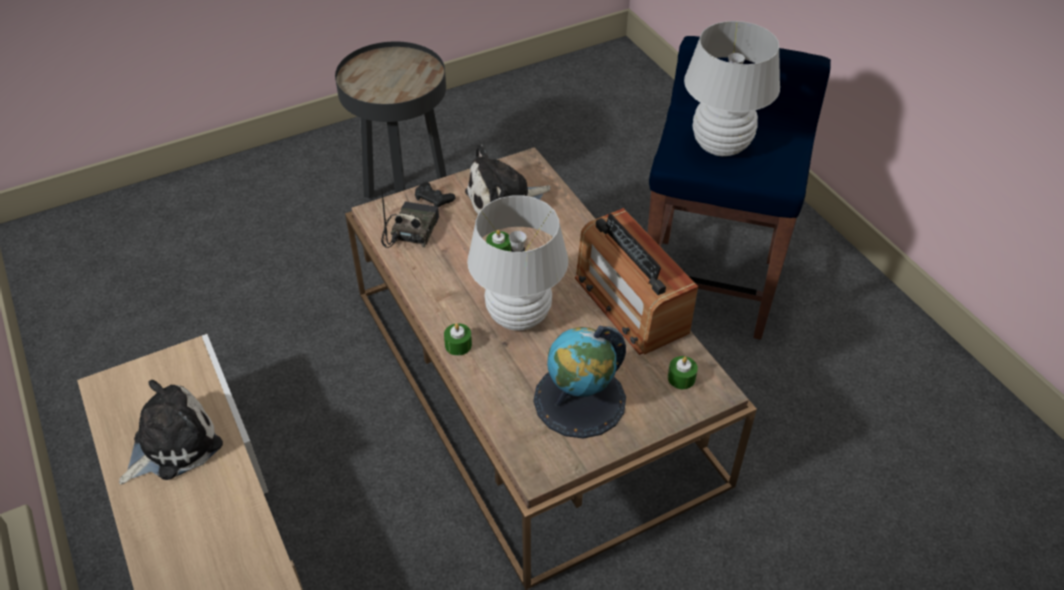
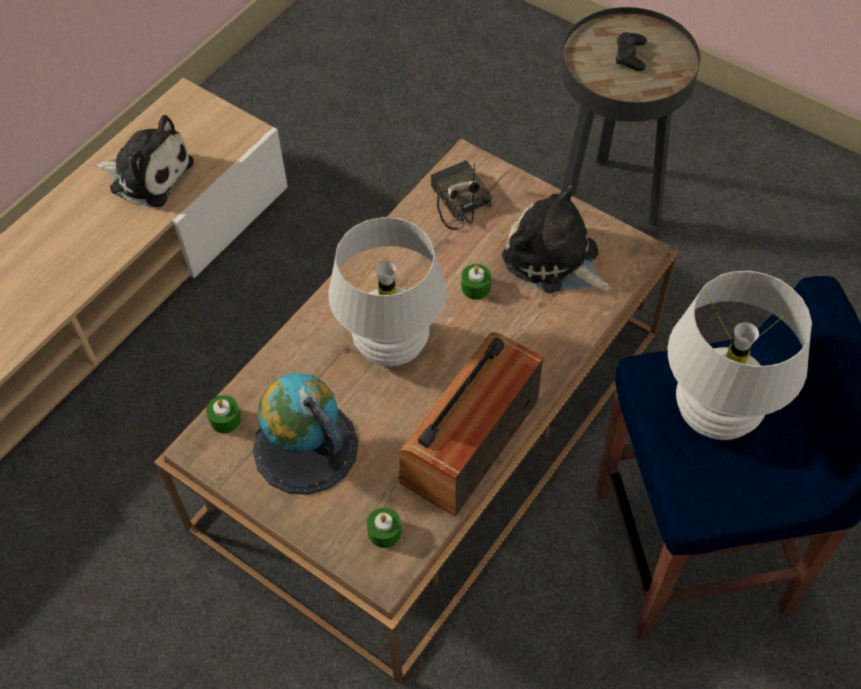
camera: 65 degrees right, 10 degrees up
radio [381,188,439,248] -> radio turned 105 degrees counterclockwise [431,160,492,230]
black game controller [415,182,455,207] -> black game controller moved to [616,32,647,71]
green candle [444,323,472,356] -> green candle moved to [206,395,241,433]

